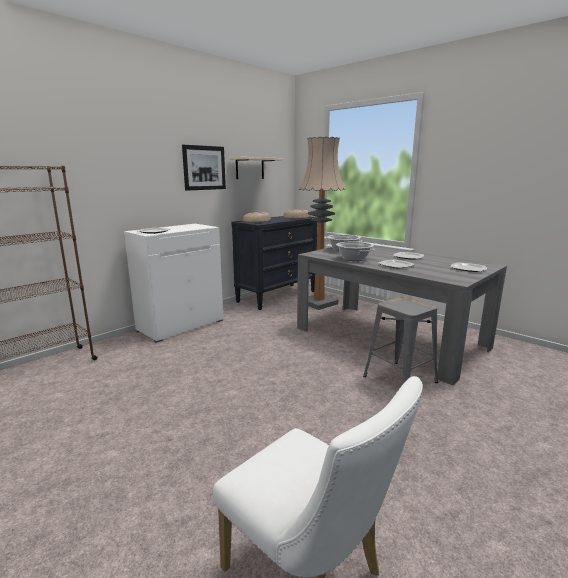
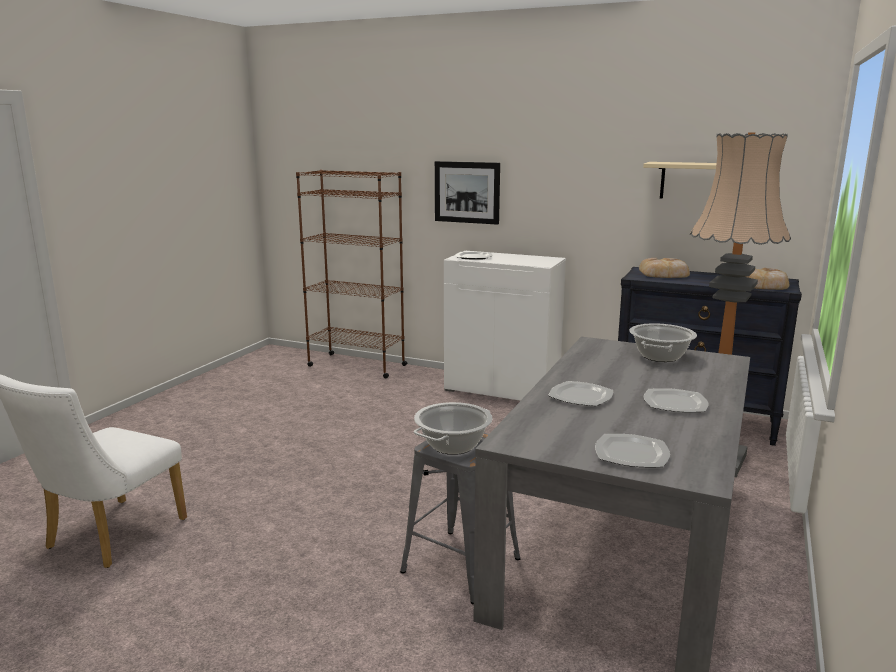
camera: 70 degrees right, 0 degrees up
picture [182,145,226,191] -> picture moved to [435,161,500,225]
cooking pot [336,242,375,261] -> cooking pot moved to [414,402,493,455]

